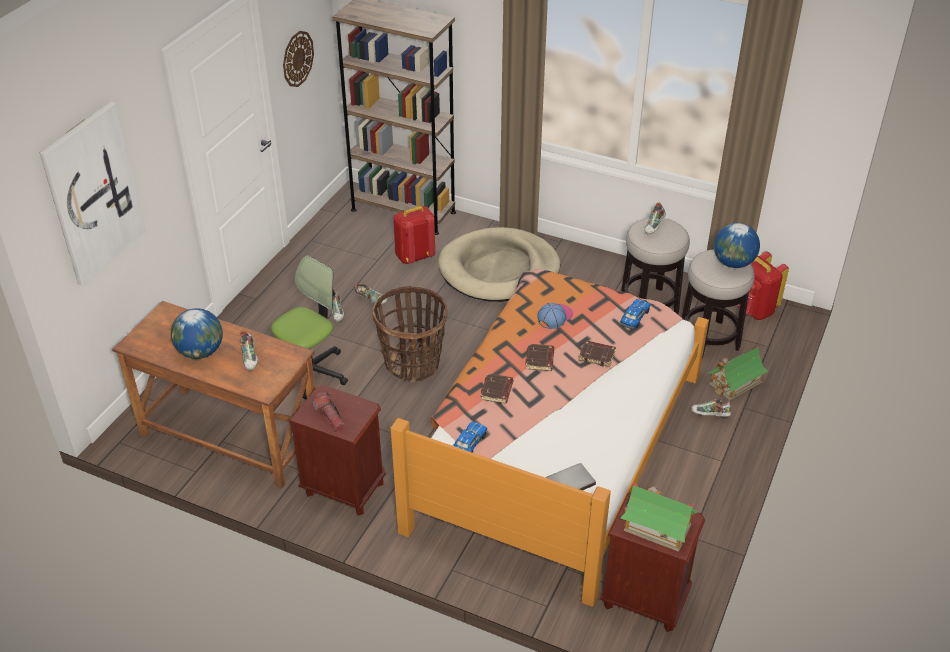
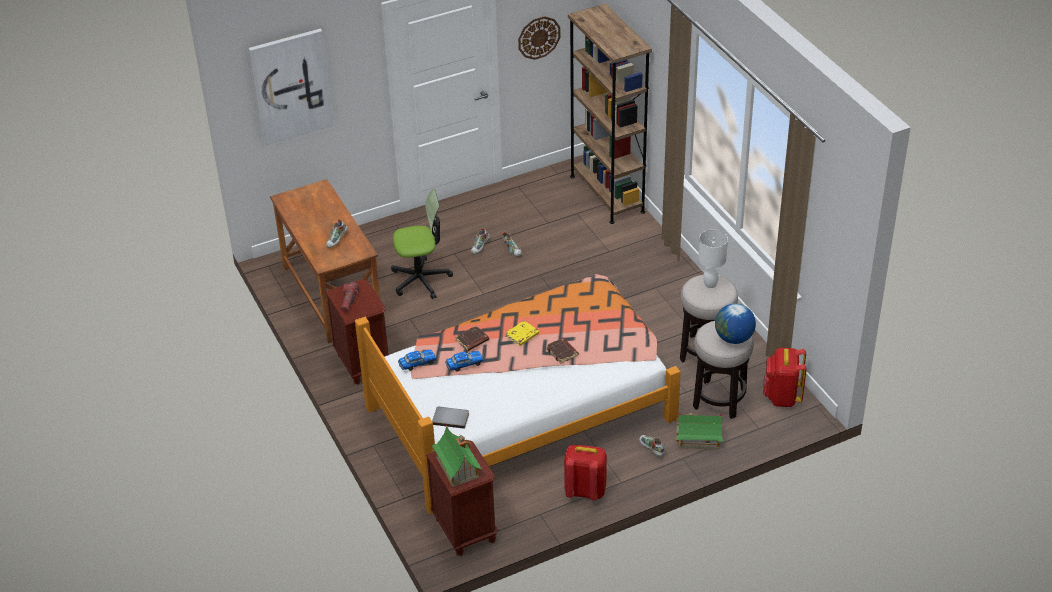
camera: 40 degrees right, 0 degrees up
globe [171,308,223,359] -> none
basket [373,286,448,382] -> none
red backpack [393,206,435,264] -> red backpack moved to [564,445,607,500]
beige dog bed [438,227,560,302] -> none
brown book [525,344,555,371] -> yellow book [505,321,539,346]
cap [537,303,573,329] -> none
toy car [619,299,650,330] -> toy car moved to [445,351,484,372]
shoe [645,203,666,234] -> white table lamp [698,230,728,288]

